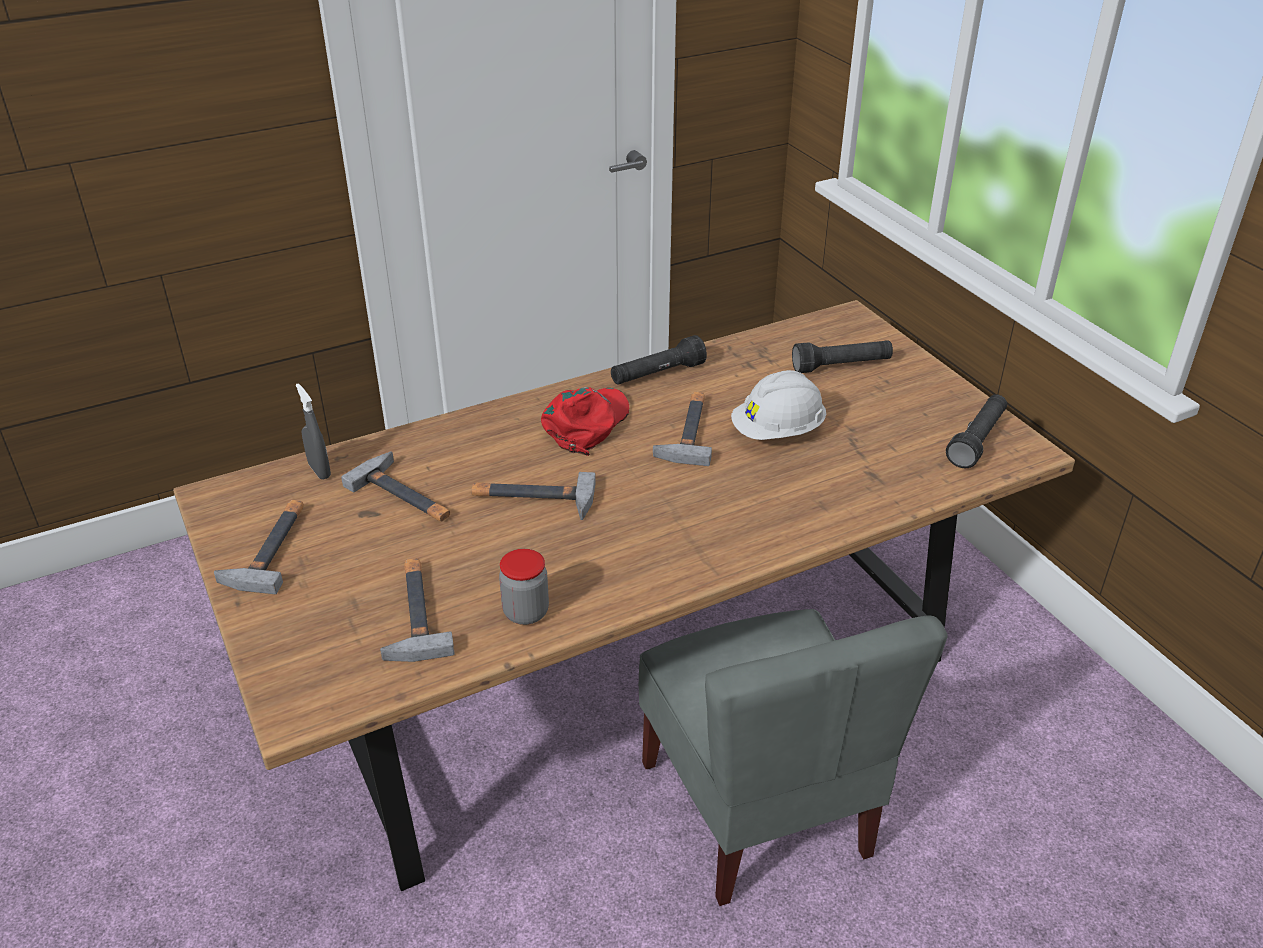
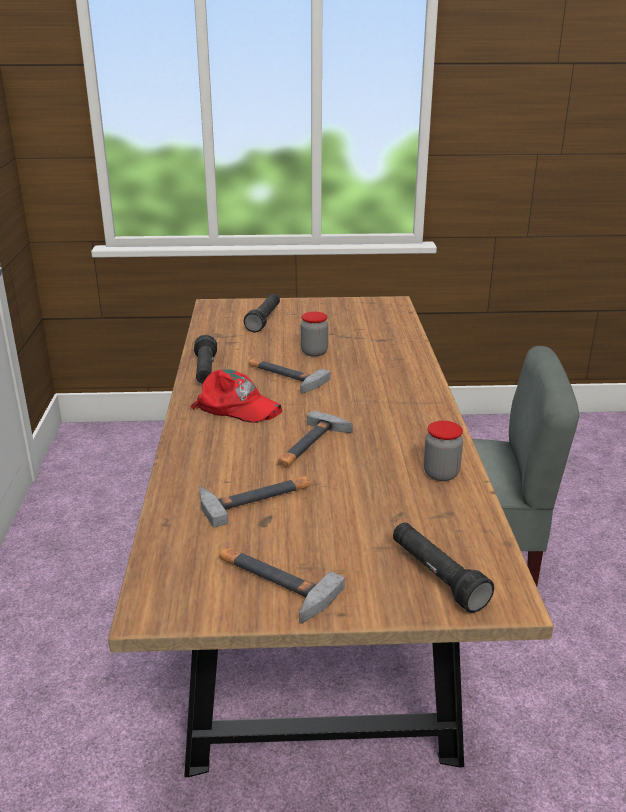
camera: 65 degrees left, 10 degrees down
grey spray bottle [296,384,331,480] -> none
hammer [380,558,455,662] -> none
red cap [541,387,629,456] -> red cap turned 150 degrees clockwise [191,369,282,423]
white hard hat [731,370,827,440] -> jar [301,312,328,357]
black flashlight [946,394,1007,468] -> black flashlight moved to [393,523,494,613]

